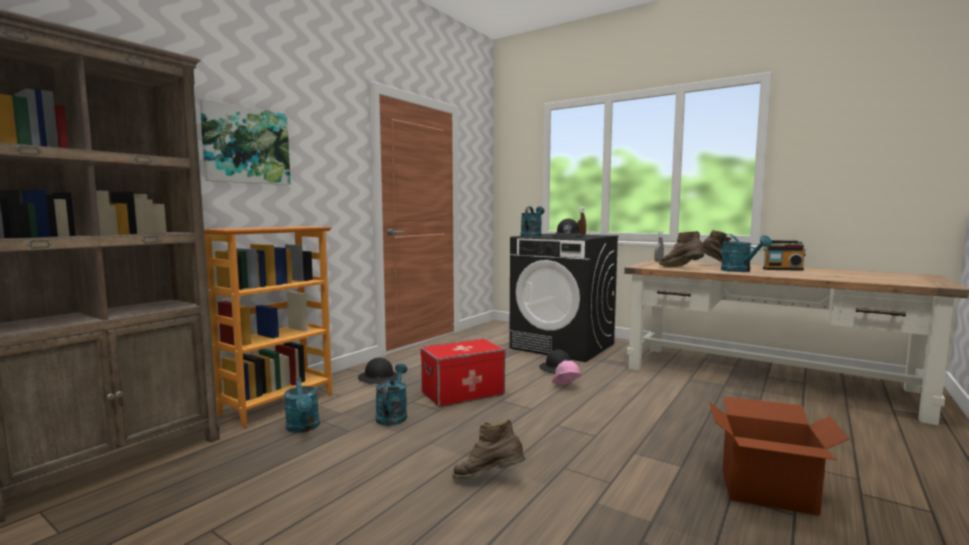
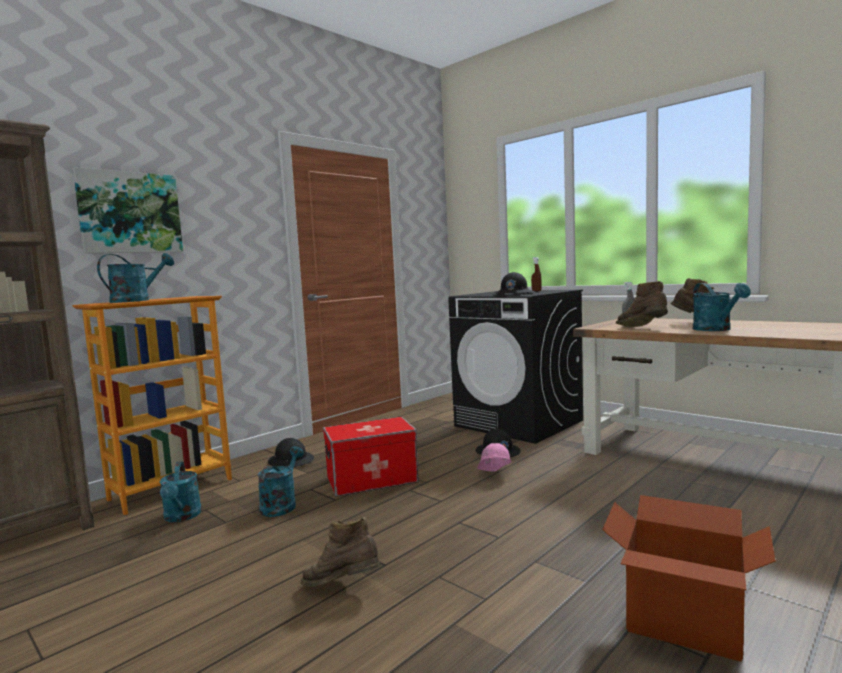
camera: 10 degrees right, 0 degrees up
turquoise watering can [520,206,545,237] -> turquoise watering can moved to [97,253,174,303]
radio [763,240,806,271] -> none

